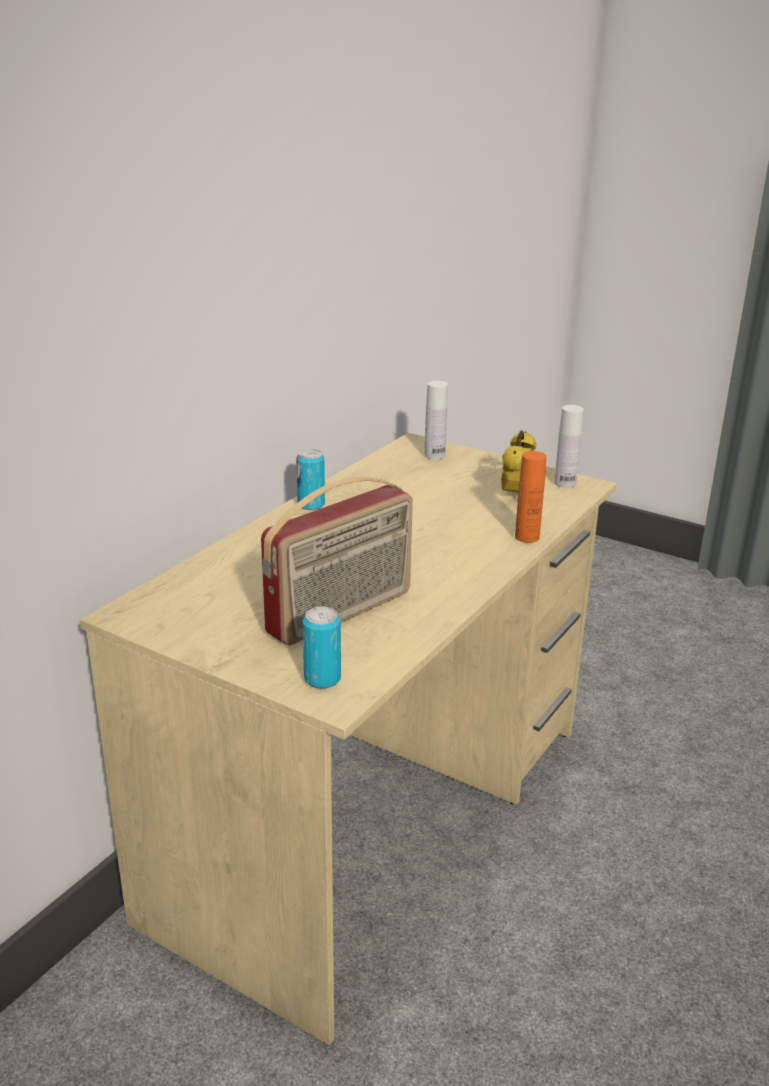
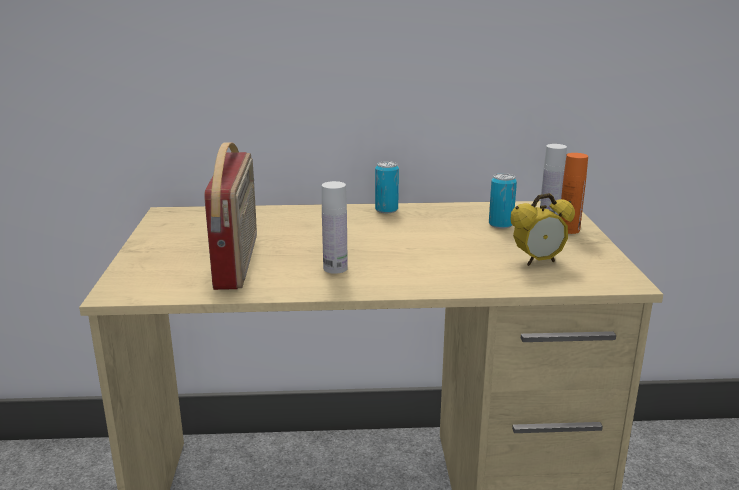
camera: 55 degrees right, 5 degrees down
radio [261,477,413,645] -> radio turned 105 degrees counterclockwise [204,142,257,290]
can [303,606,341,689] -> can moved to [489,173,517,229]
orange bottle [515,451,546,543] -> orange bottle moved to [561,153,588,234]
white bottle [554,405,584,488] -> white bottle moved to [322,181,348,274]

